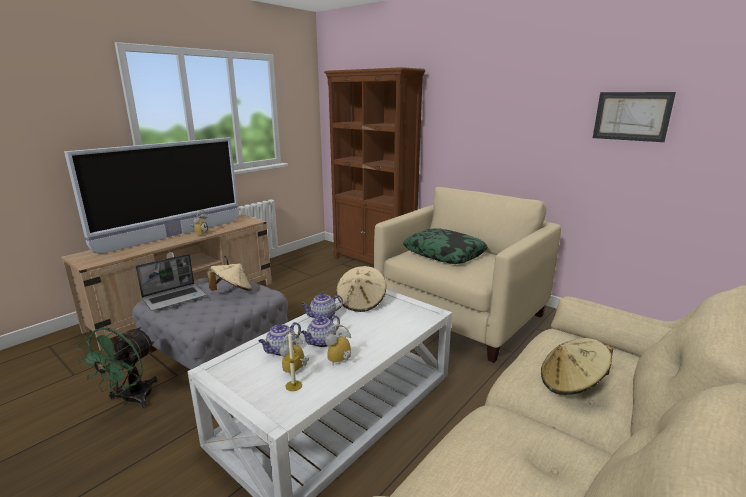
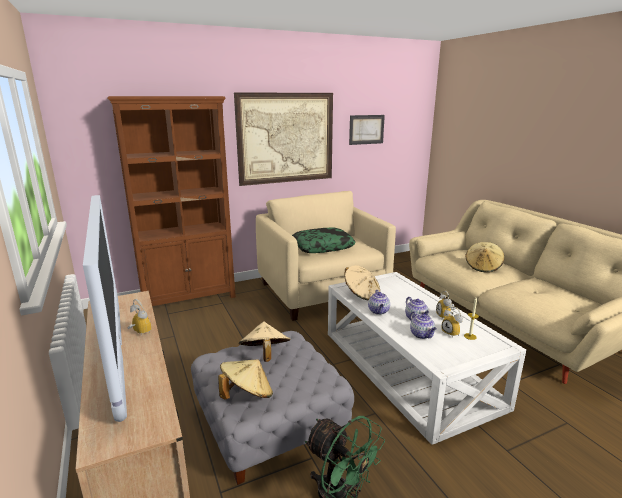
camera: 65 degrees left, 0 degrees up
laptop [136,254,206,311] -> beige hat [218,359,273,399]
none -> picture [234,92,333,186]

